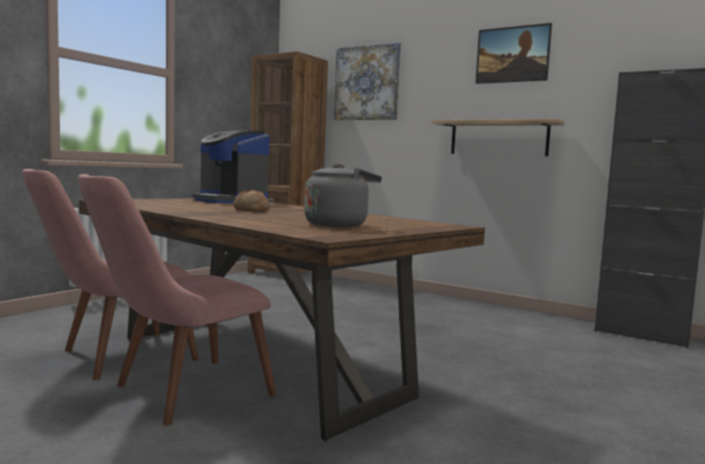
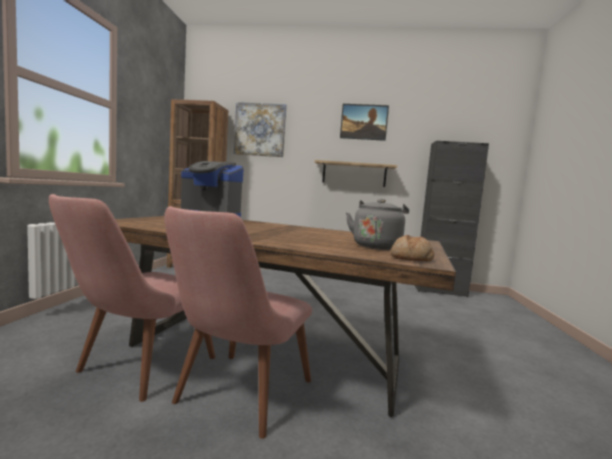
camera: 25 degrees left, 0 degrees up
bread [233,190,270,212] -> bread moved to [390,235,434,262]

